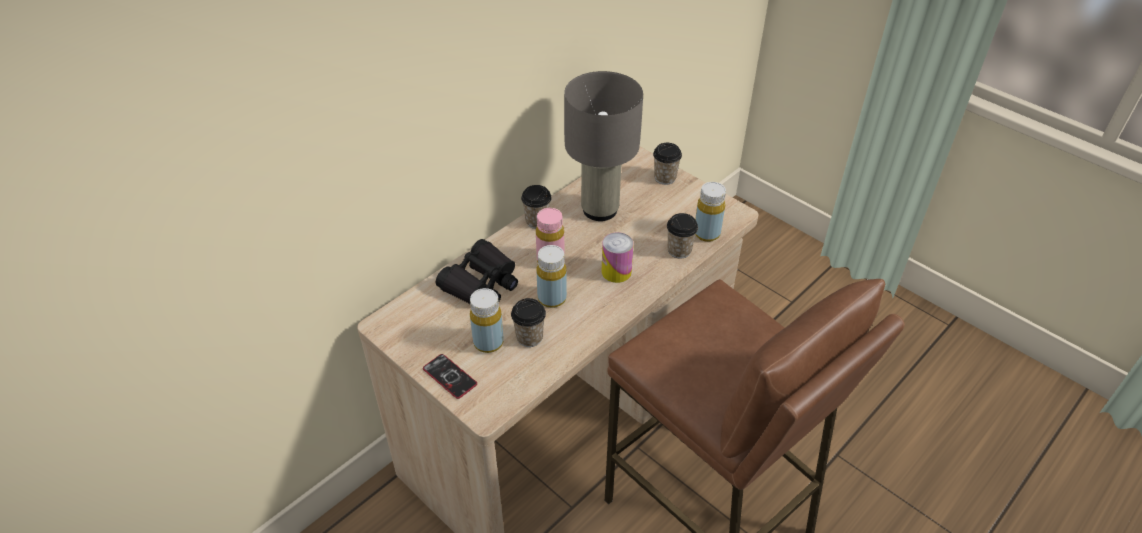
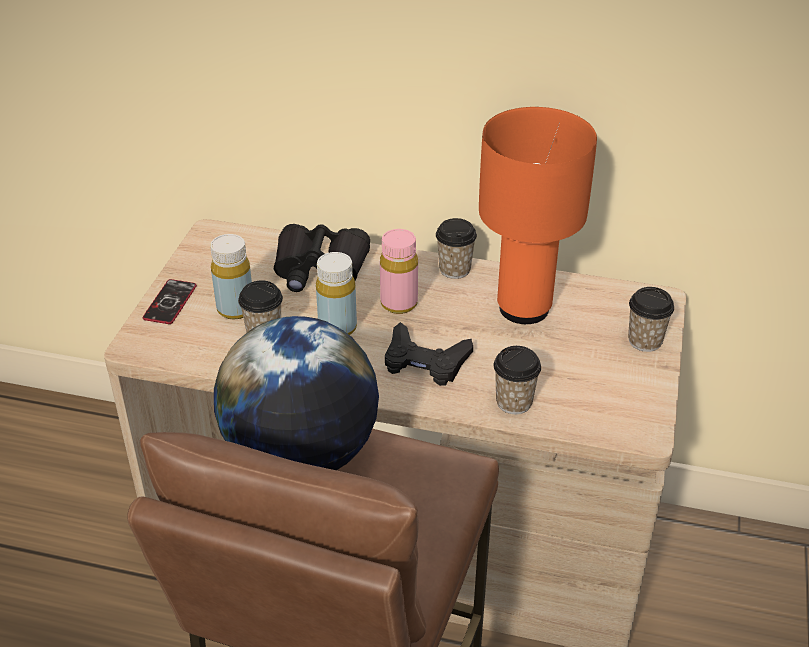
camera: 60 degrees right, 5 degrees down
grey table lamp [564,71,643,221] -> orange table lamp [479,107,597,324]
can [602,232,634,283] -> black game controller [385,322,473,386]
yellow bottle [695,182,726,242] -> none
none -> globe [214,316,379,470]

